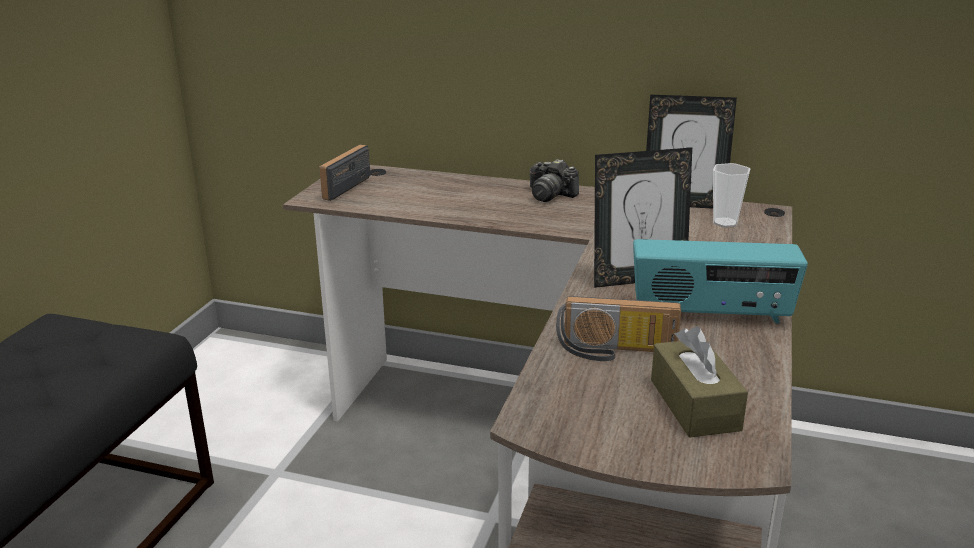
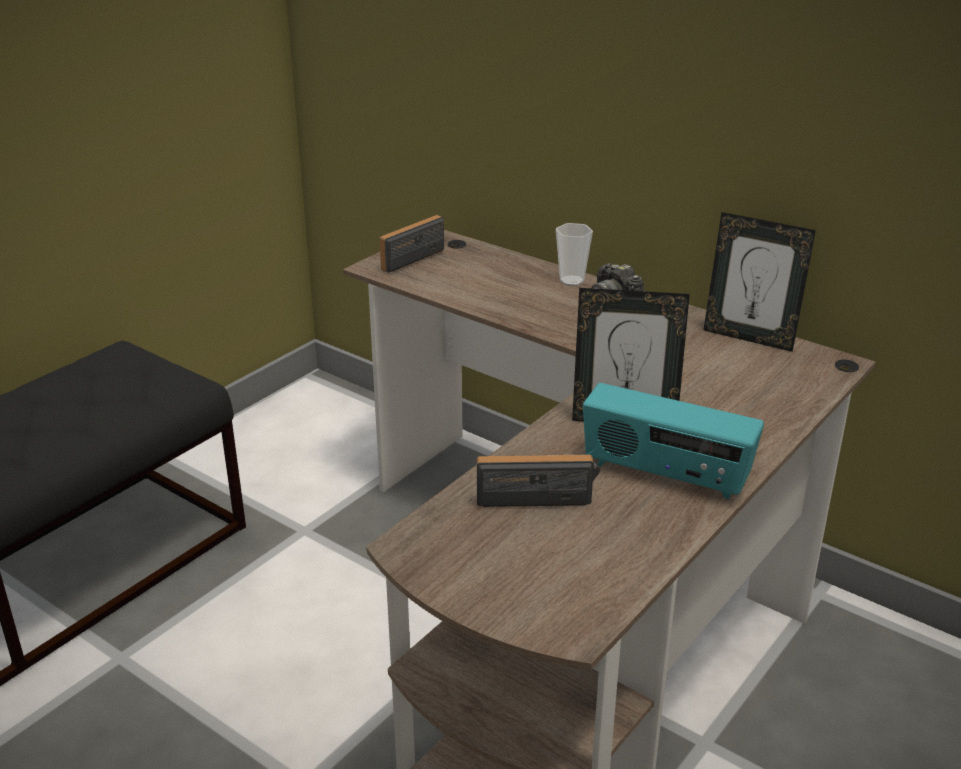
camera: 20 degrees right, 5 degrees up
radio [556,296,681,361] -> radio turned 150 degrees clockwise [477,454,600,507]
brown tissue box [651,326,748,438] -> none
cup [713,163,750,228] -> cup moved to [556,223,593,286]

